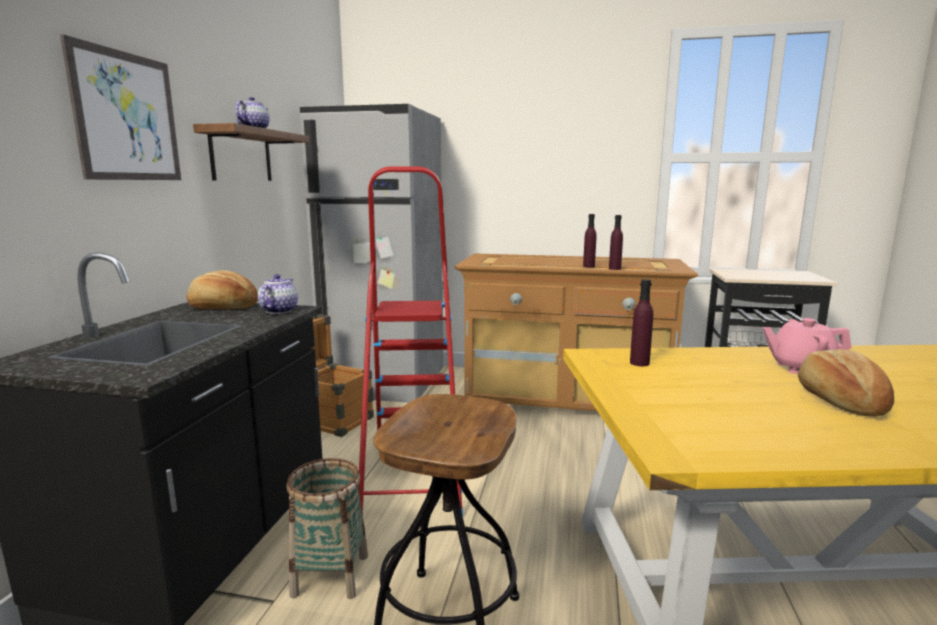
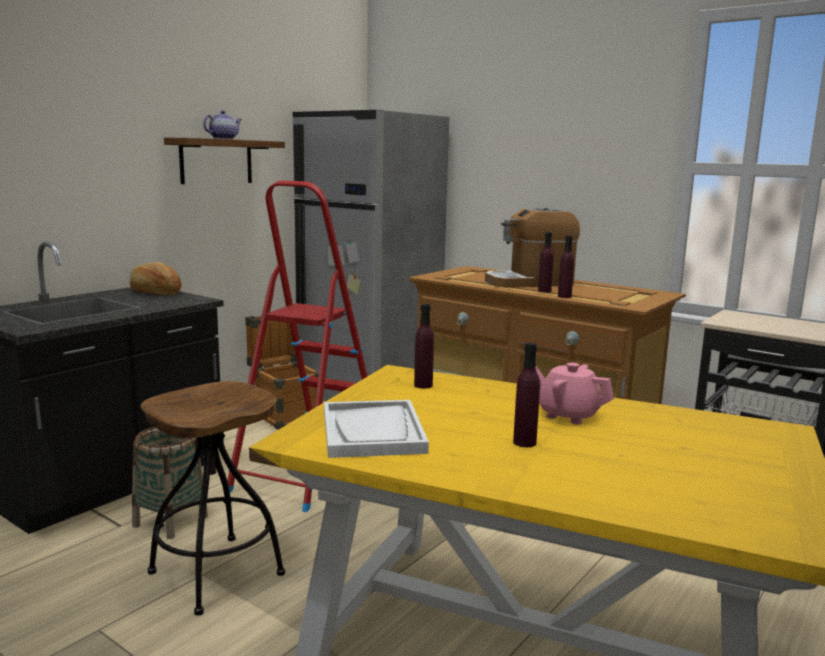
camera: 25 degrees right, 0 degrees up
picture [60,35,181,180] -> none
teapot [258,274,298,314] -> none
bread [798,349,894,417] -> purple bottle [513,342,540,447]
none -> white tray [324,400,429,458]
none -> coffee machine [485,208,580,288]

